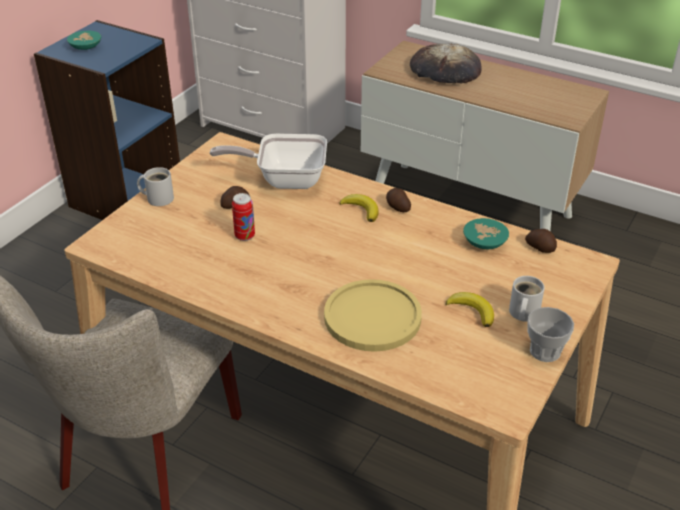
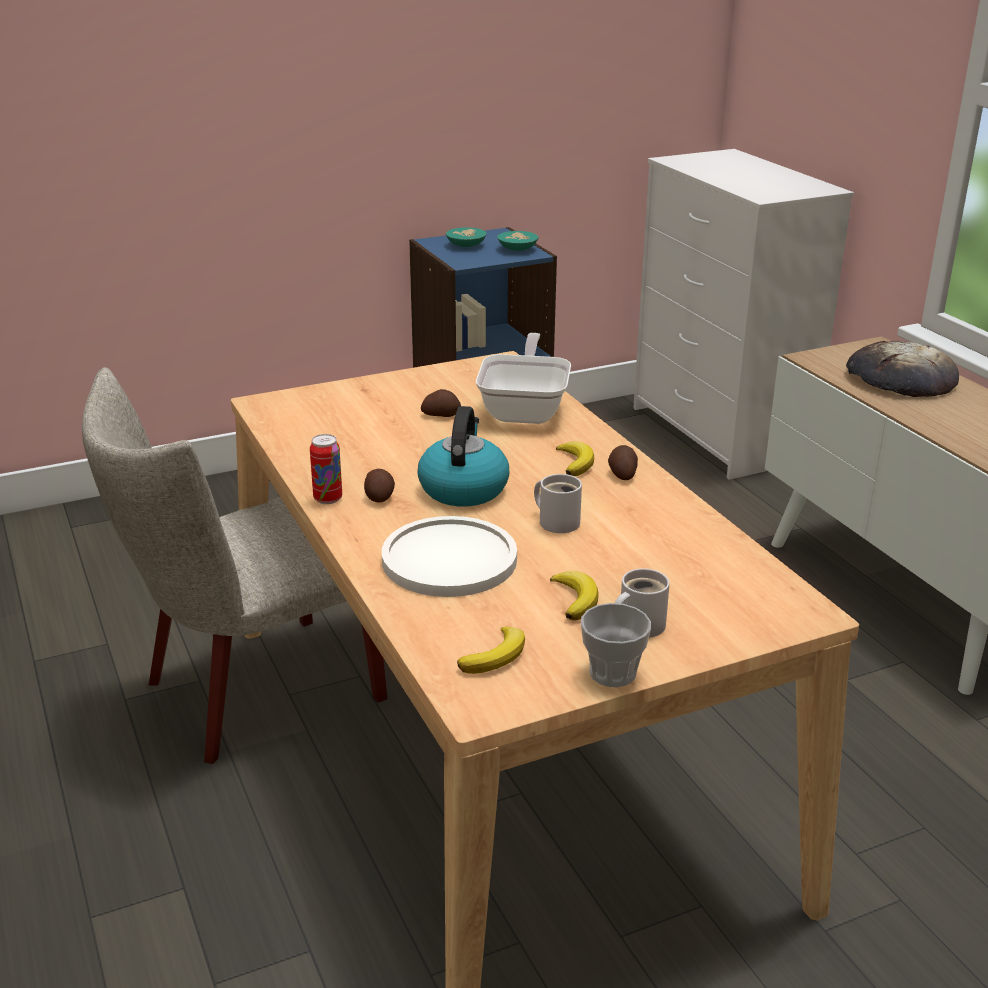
camera: 35 degrees right, 10 degrees down
white mug [137,167,174,206] -> white mug moved to [534,474,582,533]
frying pan [210,134,327,189] -> frying pan turned 60 degrees clockwise [476,333,571,424]
can [232,193,255,241] -> can moved to [310,434,342,504]
yellow plate [324,279,422,352] -> white plate [382,516,517,597]
turquoise bowl [463,218,509,249] -> turquoise bowl moved to [497,231,538,251]
potato [525,229,557,253] -> potato moved to [364,469,395,503]
none -> kettle [417,406,509,506]
none -> banana [457,626,525,674]

